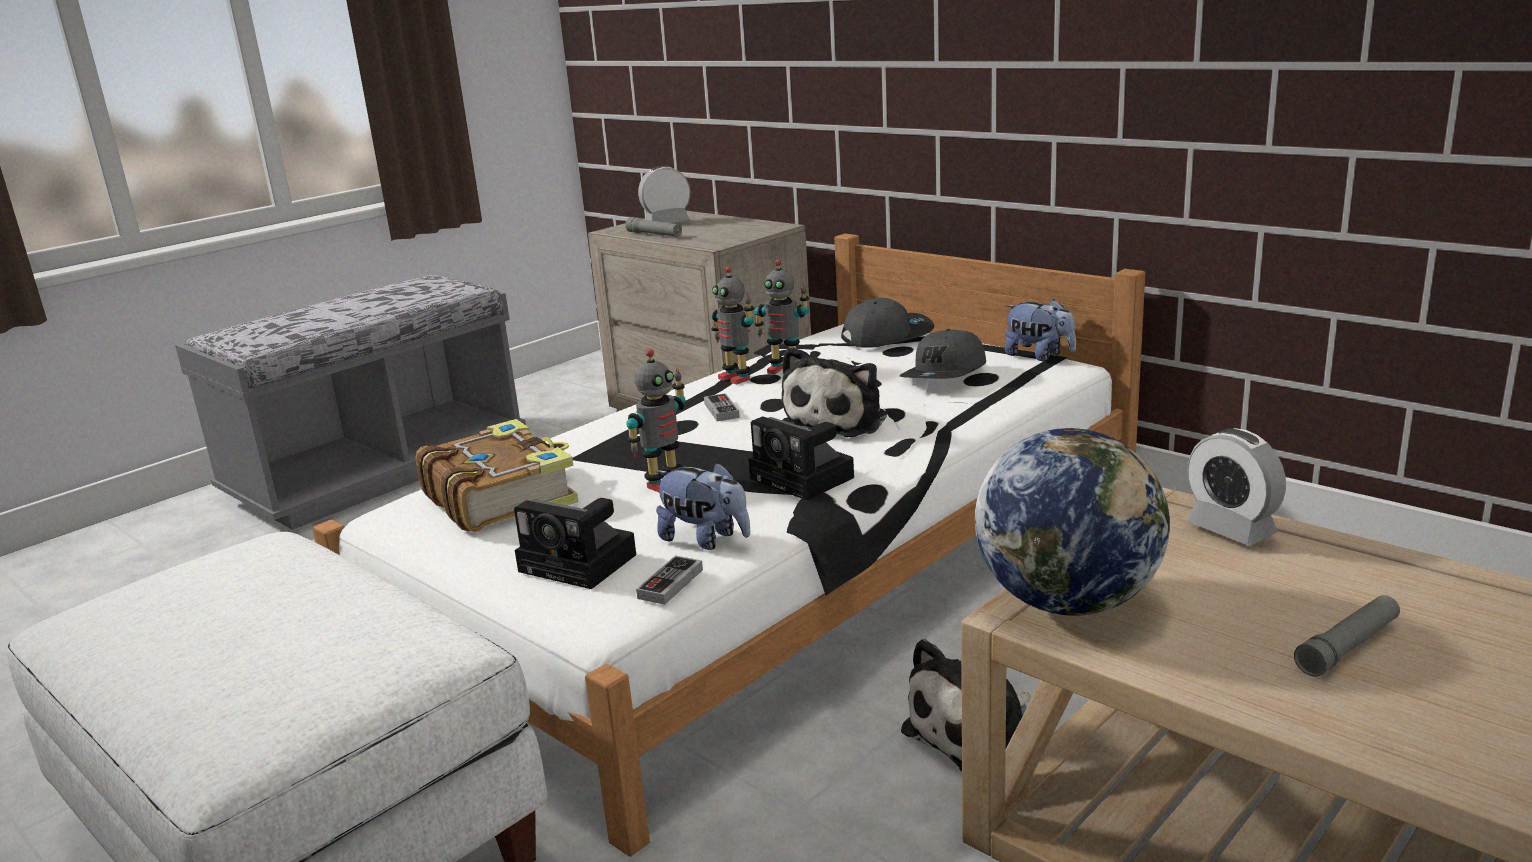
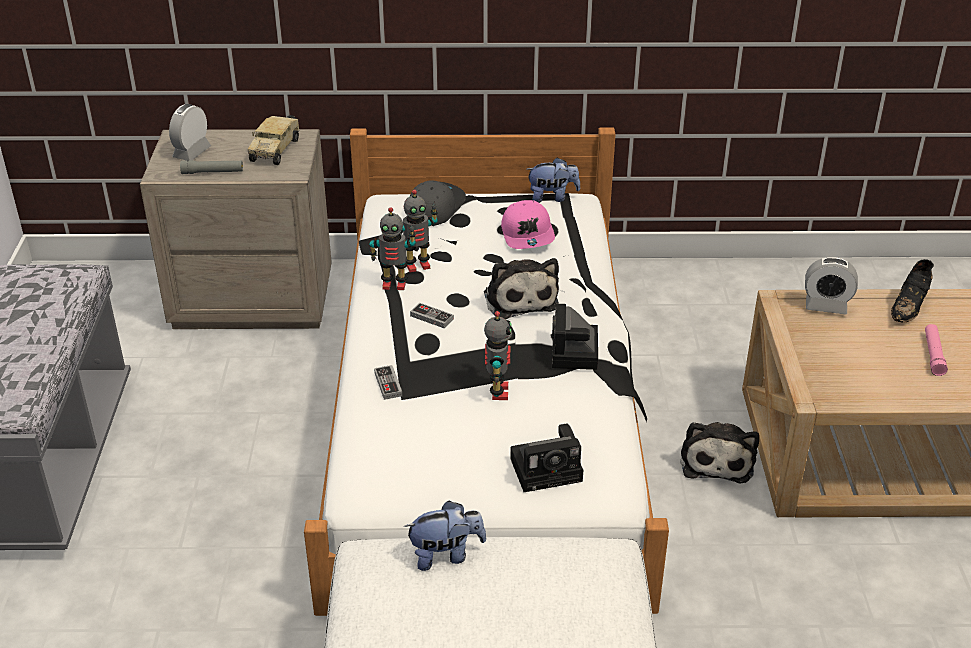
camera: 45 degrees left, 15 degrees up
book [416,419,579,532] -> none
game controller [636,556,703,605] -> game controller moved to [374,365,402,400]
plush toy [655,462,751,550] -> plush toy moved to [404,501,486,571]
camera [748,416,854,500] -> camera turned 90 degrees clockwise [552,304,598,370]
grey cap [900,329,986,379] -> pink cap [501,200,555,249]
globe [975,428,1170,616] -> none
grey flashlight [1294,595,1400,676] -> pink flashlight [925,324,948,376]
none -> toy truck [248,115,300,165]
none -> black shoe [891,259,934,322]

